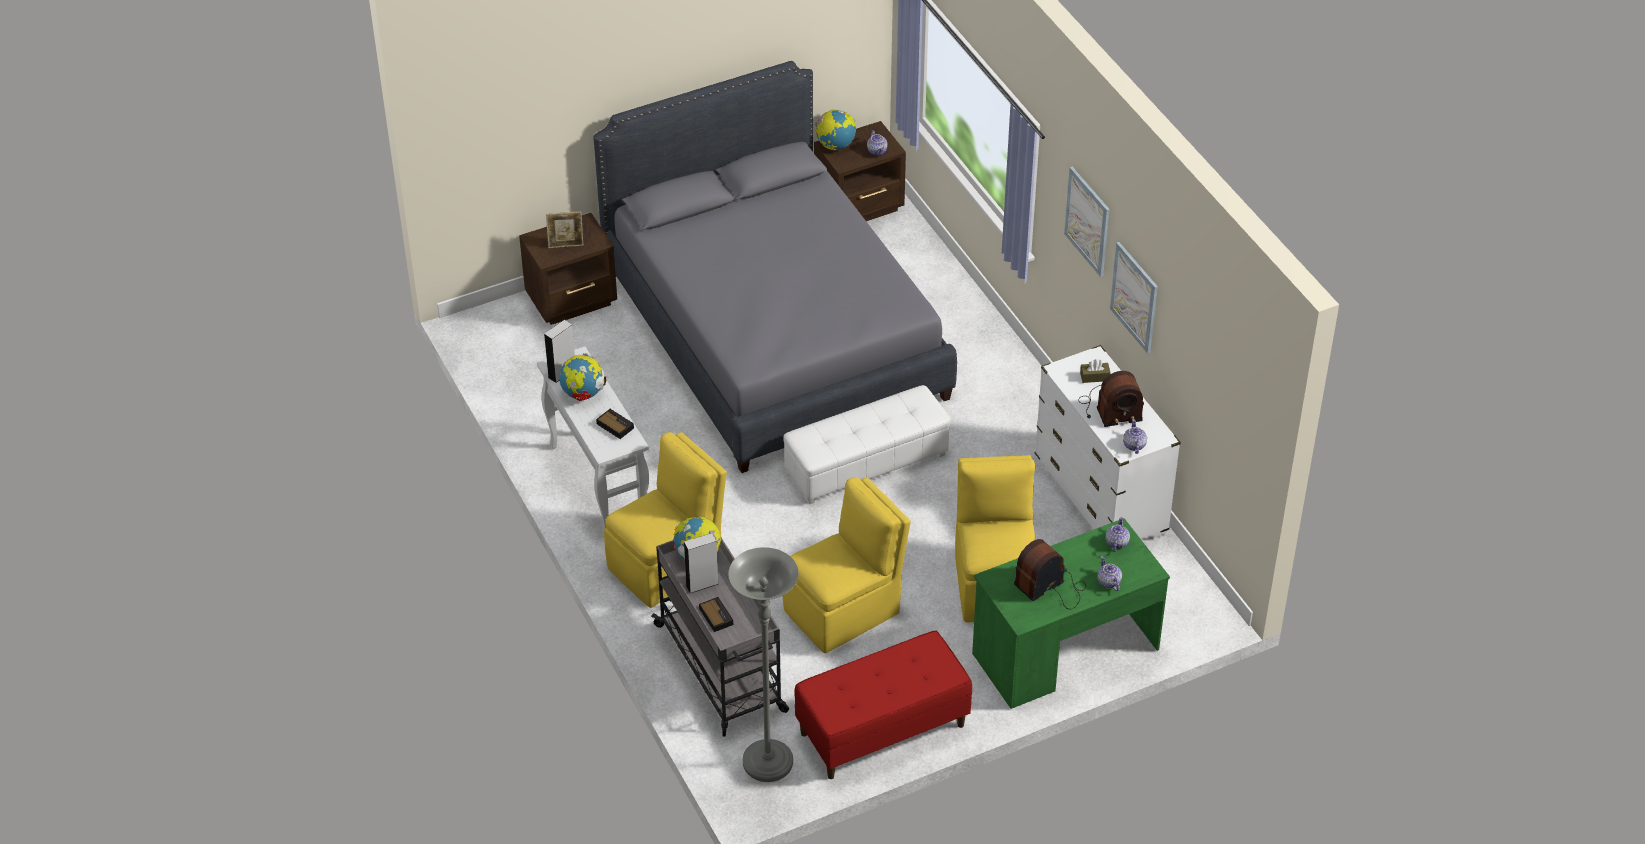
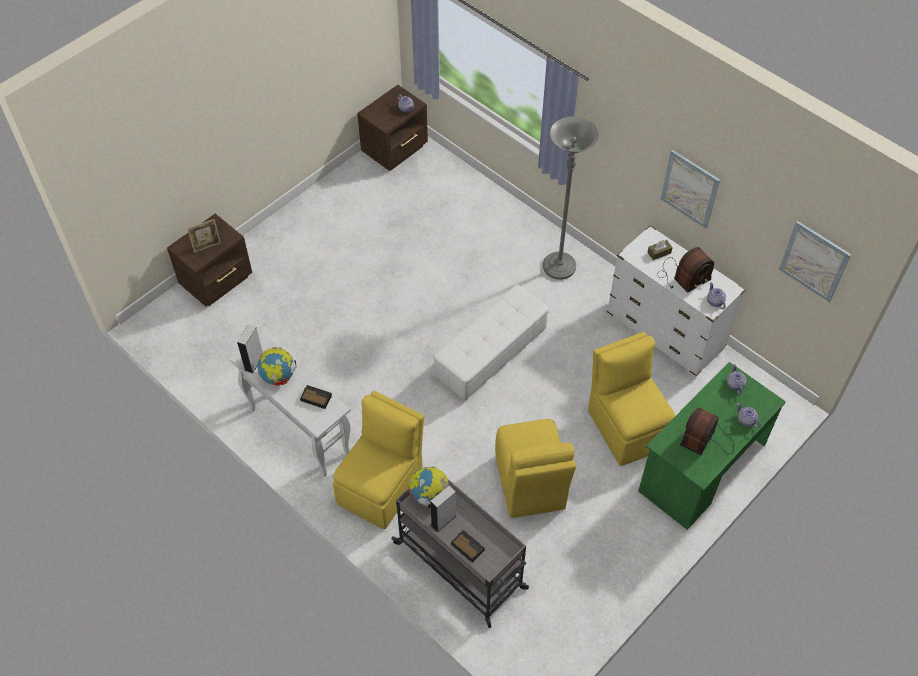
camera: 20 degrees left, 10 degrees up
grey bed [593,61,957,473] -> none
grey floor lamp [728,547,799,782] -> grey floor lamp moved to [543,117,599,280]
yellow chair [783,477,911,653] -> yellow chair turned 135 degrees clockwise [495,419,576,518]
red bench [795,630,972,779] -> none
globe [815,110,856,150] -> none
picture [1064,167,1110,277] -> picture moved to [779,221,851,302]

